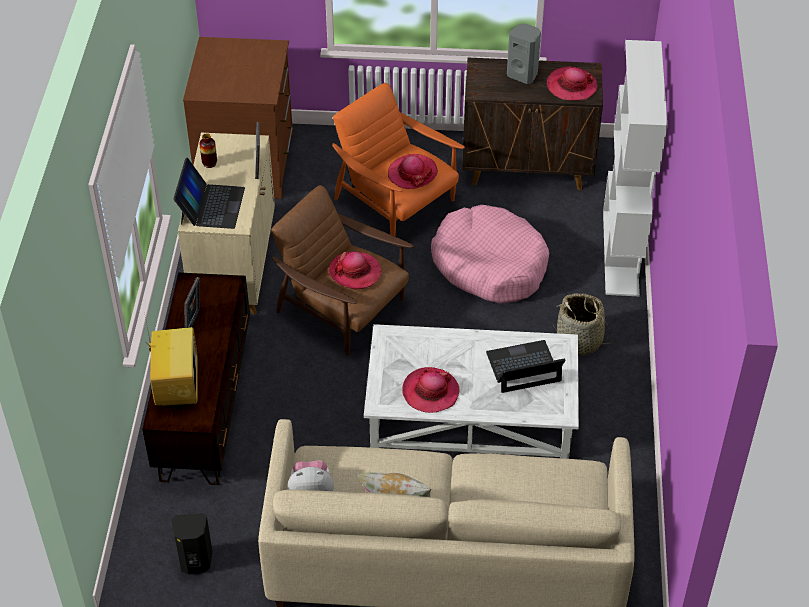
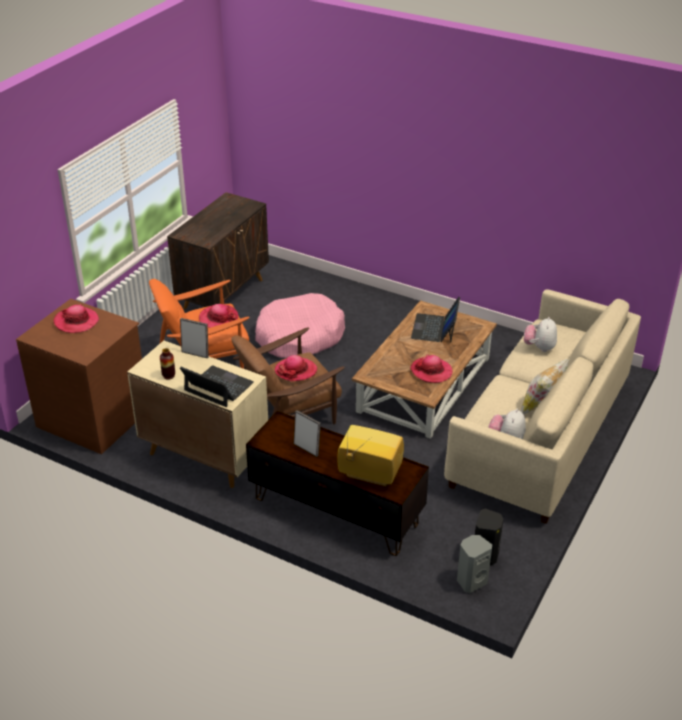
camera: 65 degrees left, 10 degrees down
white coffee table [364,324,579,459] -> brown coffee table [352,300,497,439]
grey speaker [507,24,541,84] -> grey speaker moved to [457,535,492,593]
hat [547,67,598,101] -> hat moved to [54,304,99,333]
basket [553,293,613,355] -> none
white bookcase [603,40,668,296] -> none
none -> plush toy [524,317,557,352]

